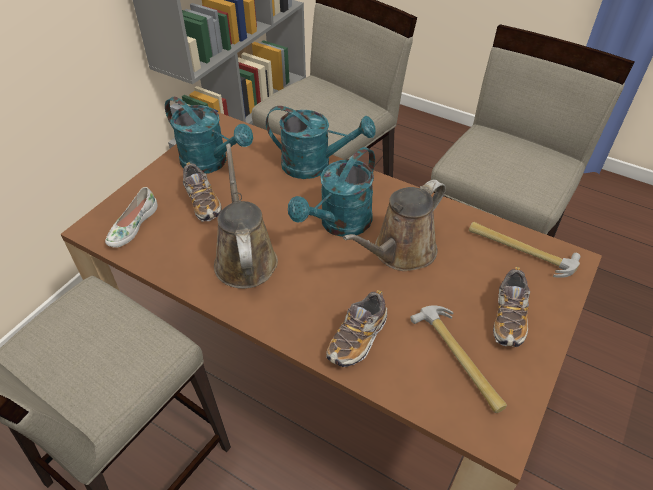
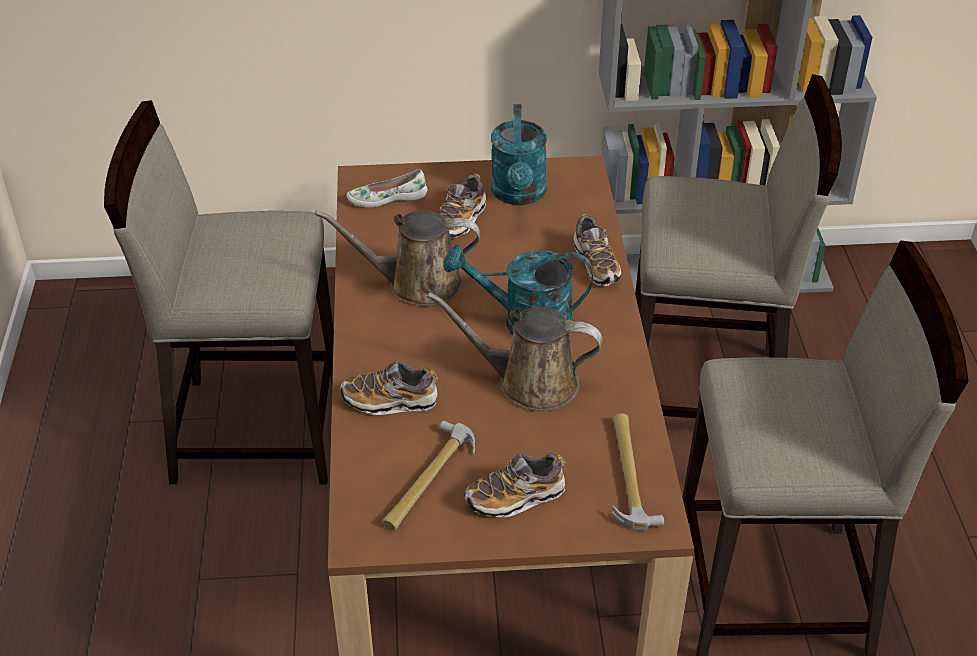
camera: 55 degrees right, 5 degrees down
brown watering can [214,143,278,289] -> brown watering can turned 135 degrees counterclockwise [315,210,480,307]
turquoise watering can [266,106,376,179] -> shoe [573,214,621,286]

